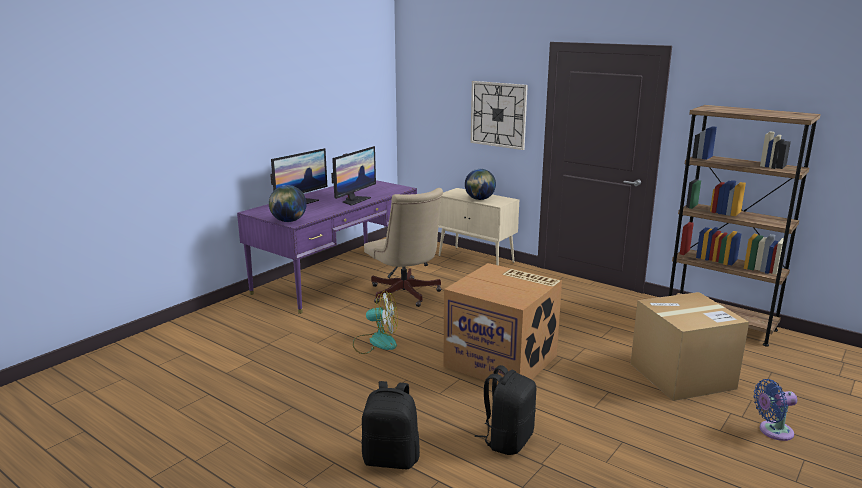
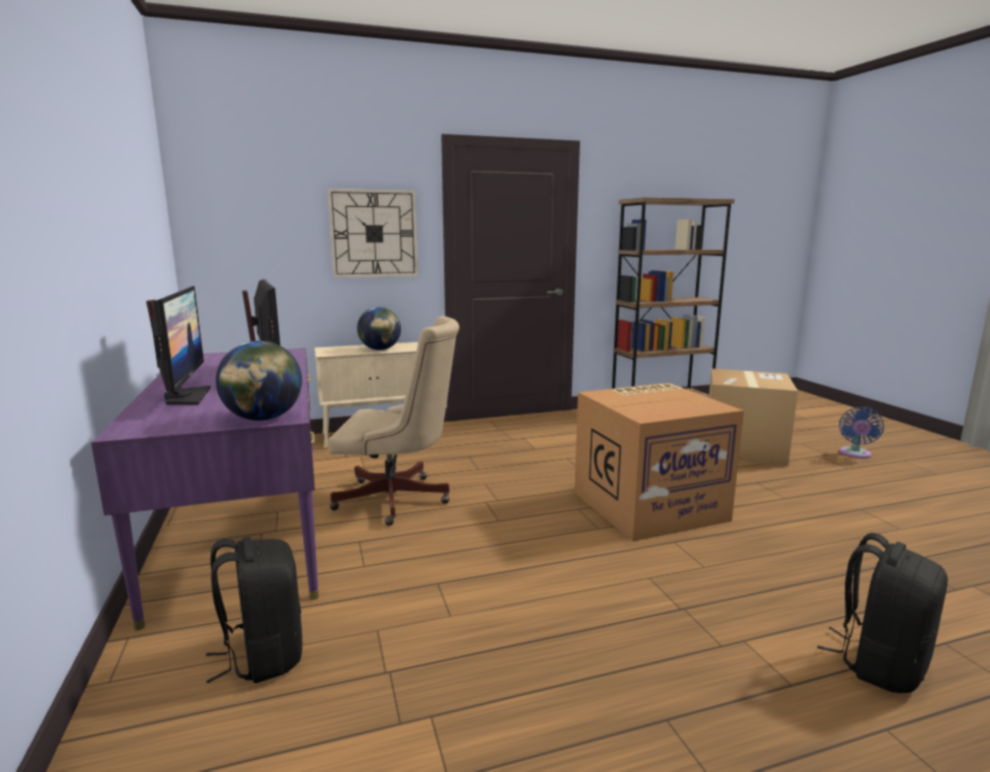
camera: 55 degrees left, 5 degrees down
fan [353,291,398,354] -> none
black backpack [475,365,536,455] -> black backpack moved to [206,537,303,684]

